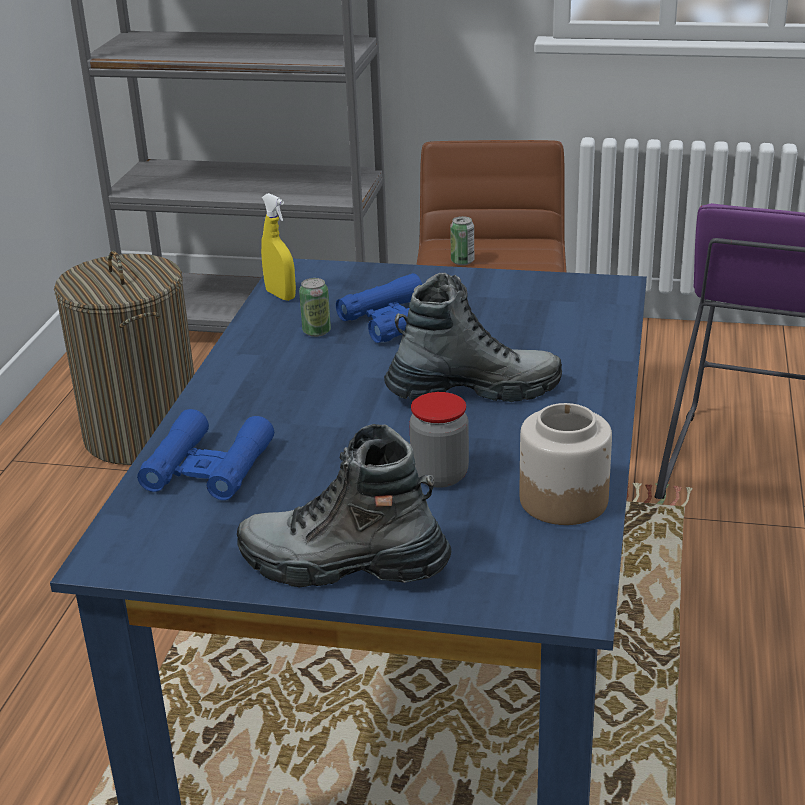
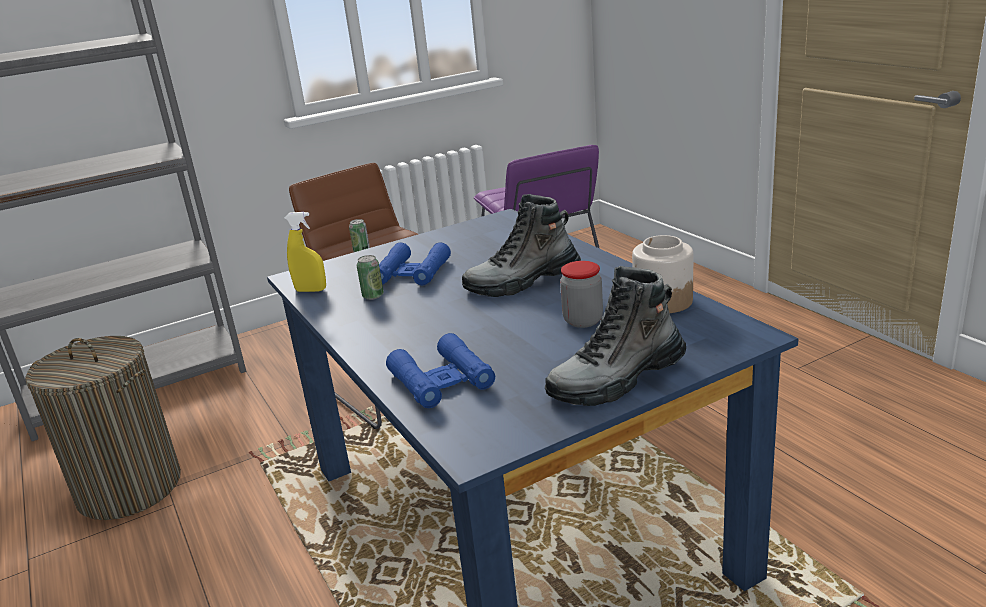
camera: 40 degrees left, 5 degrees down
boot [384,273,562,402] -> boot turned 150 degrees counterclockwise [462,194,581,297]

